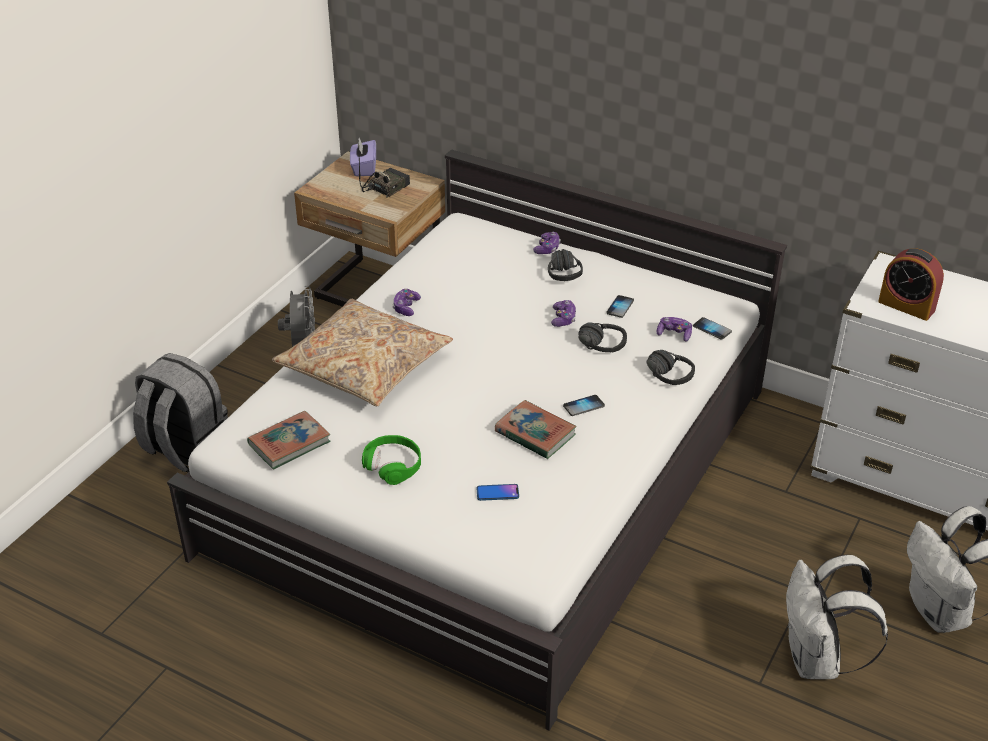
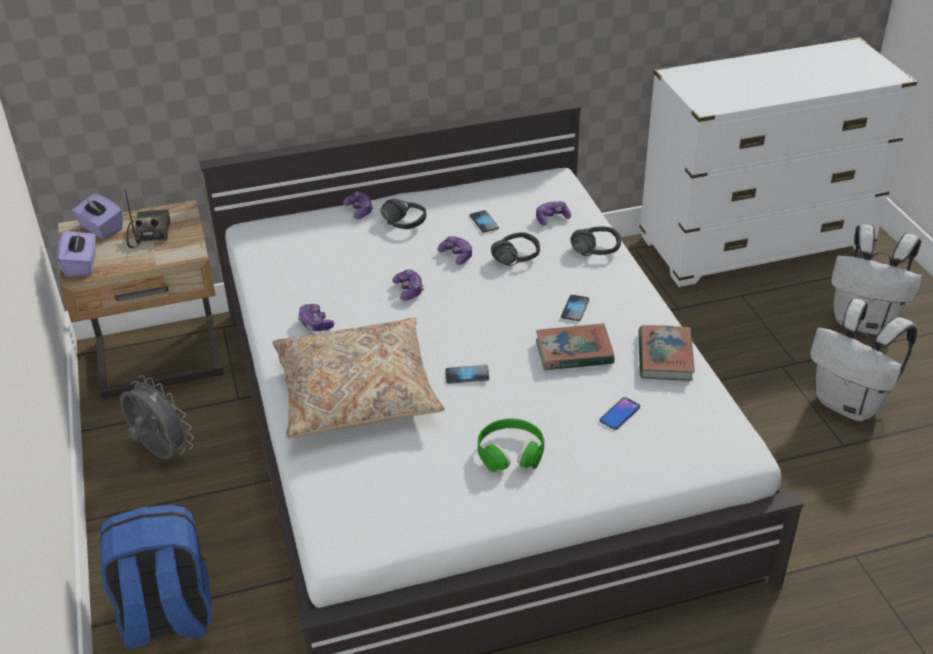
camera: 45 degrees left, 0 degrees up
grey backpack [133,353,228,472] -> blue backpack [99,505,212,649]
book [247,411,330,469] -> book moved to [638,325,695,381]
phone [693,317,732,340] -> phone moved to [446,365,489,384]
alarm clock [878,248,944,321] -> none
none -> purple tissue box [57,229,96,277]
none -> game controller [393,269,424,301]

